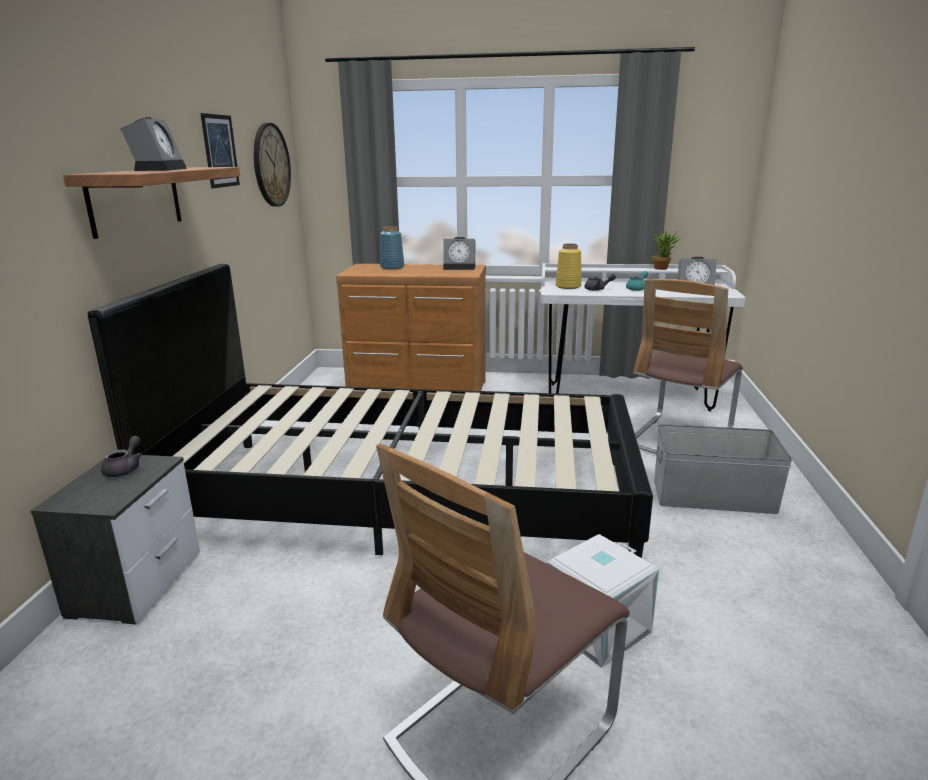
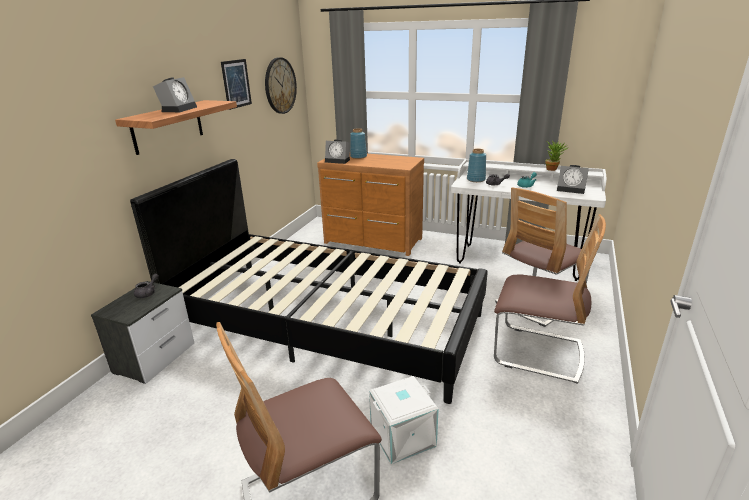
camera: 15 degrees right, 5 degrees up
alarm clock [443,237,475,270] -> alarm clock moved to [325,140,350,164]
yellow vase [556,243,581,289] -> blue vase [467,149,486,182]
grey storage box [654,424,793,514] -> chair [494,214,606,384]

